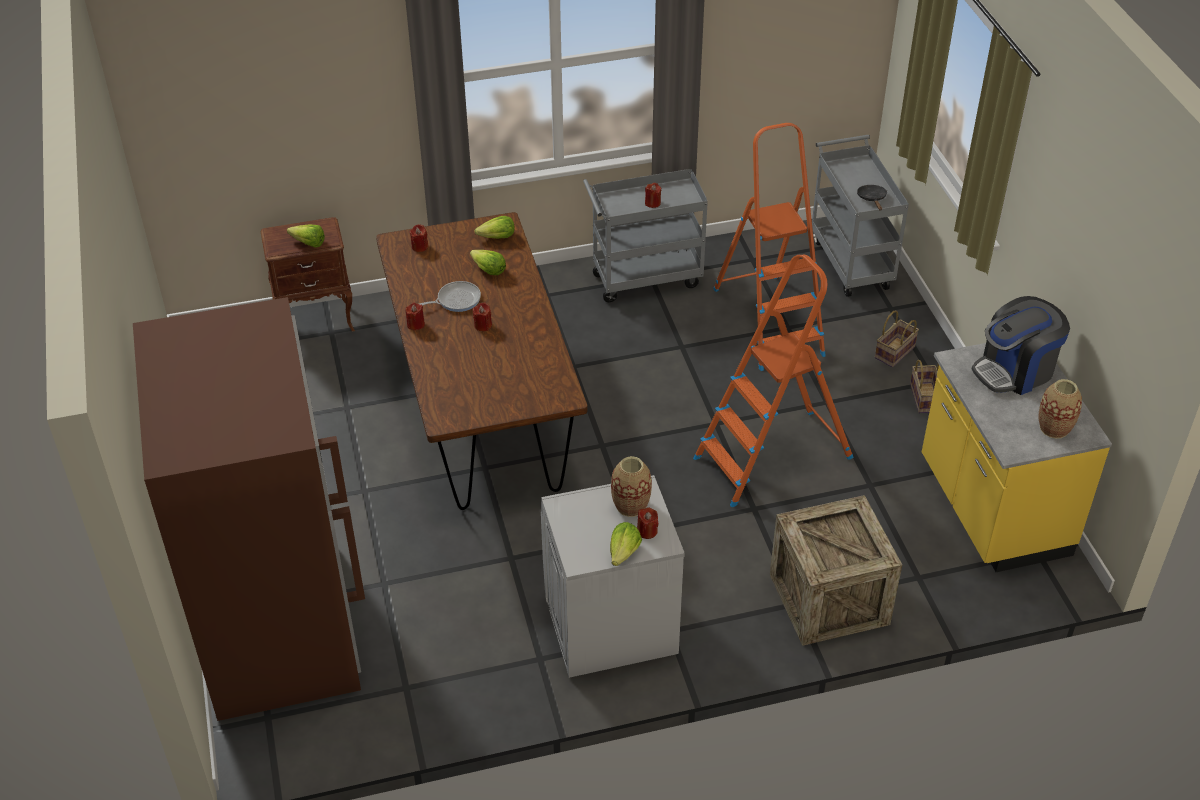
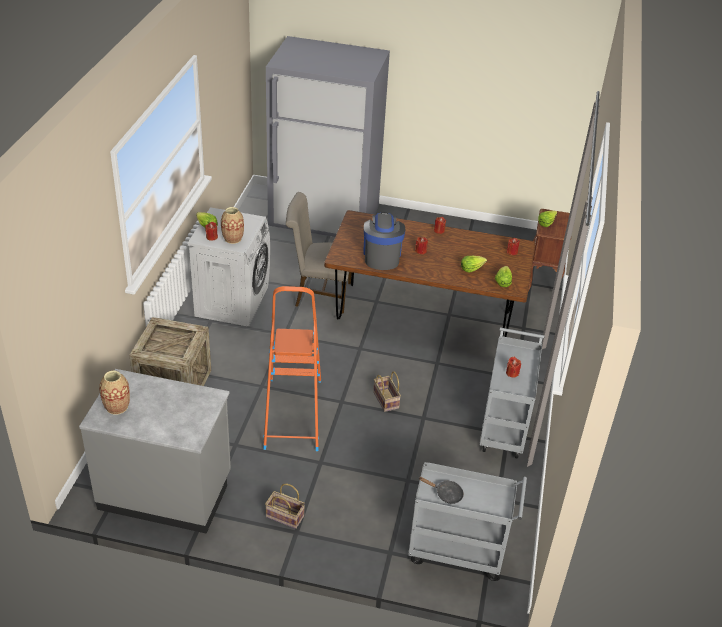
camera: 115 degrees right, 5 degrees down
brown fridge [133,297,365,721] -> grey fridge [266,36,390,237]
frying pan [419,281,481,312] -> none
orange step ladder [713,123,826,371] -> none
basket [875,310,919,367] -> basket moved to [373,371,401,412]
yellow counter [922,343,1112,572] -> grey counter [79,369,231,534]
coffee machine [972,296,1070,395] -> coffee machine moved to [363,212,405,270]
none -> beige chair [286,192,352,314]

